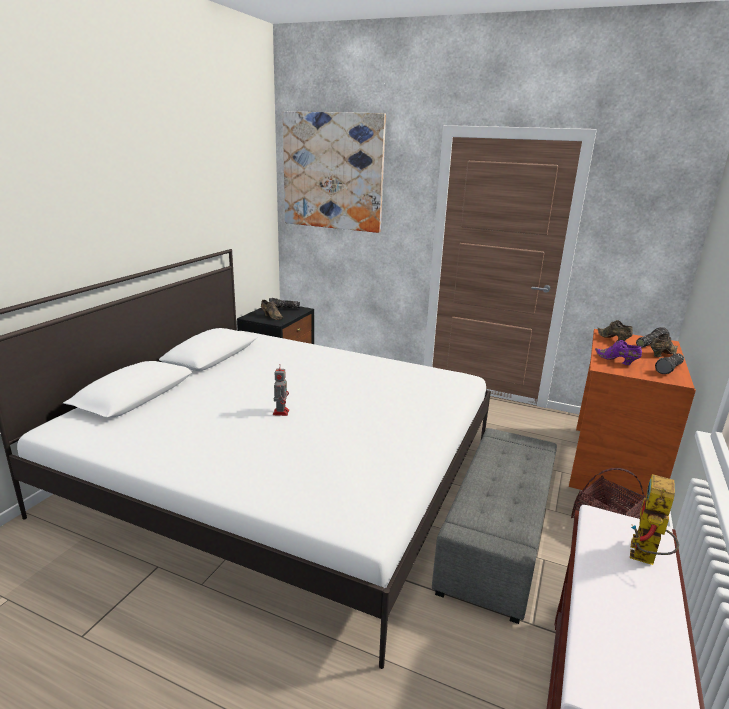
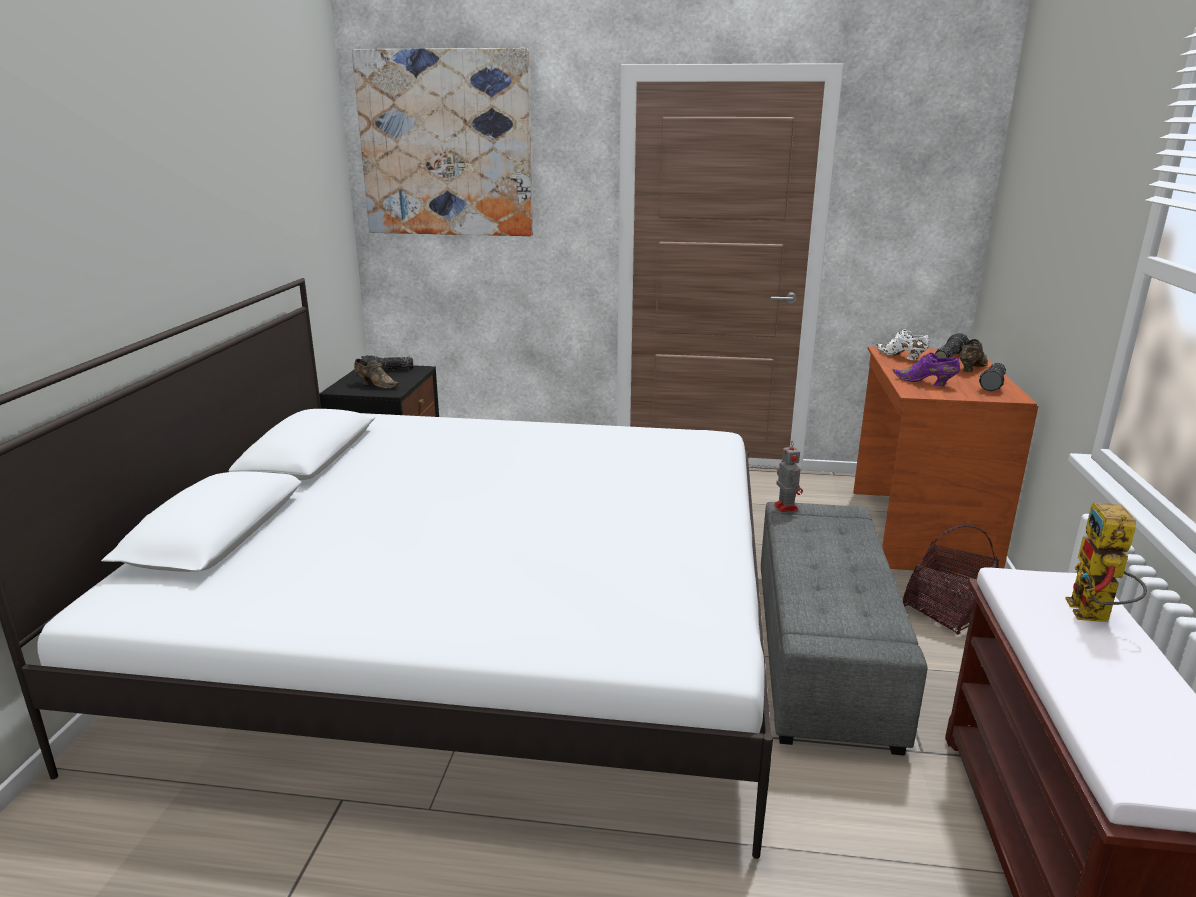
camera: 15 degrees left, 0 degrees up
toy robot [273,365,289,416] -> toy robot moved to [774,442,803,512]
brown shoe [598,320,633,342] -> white shoe [876,329,929,360]

